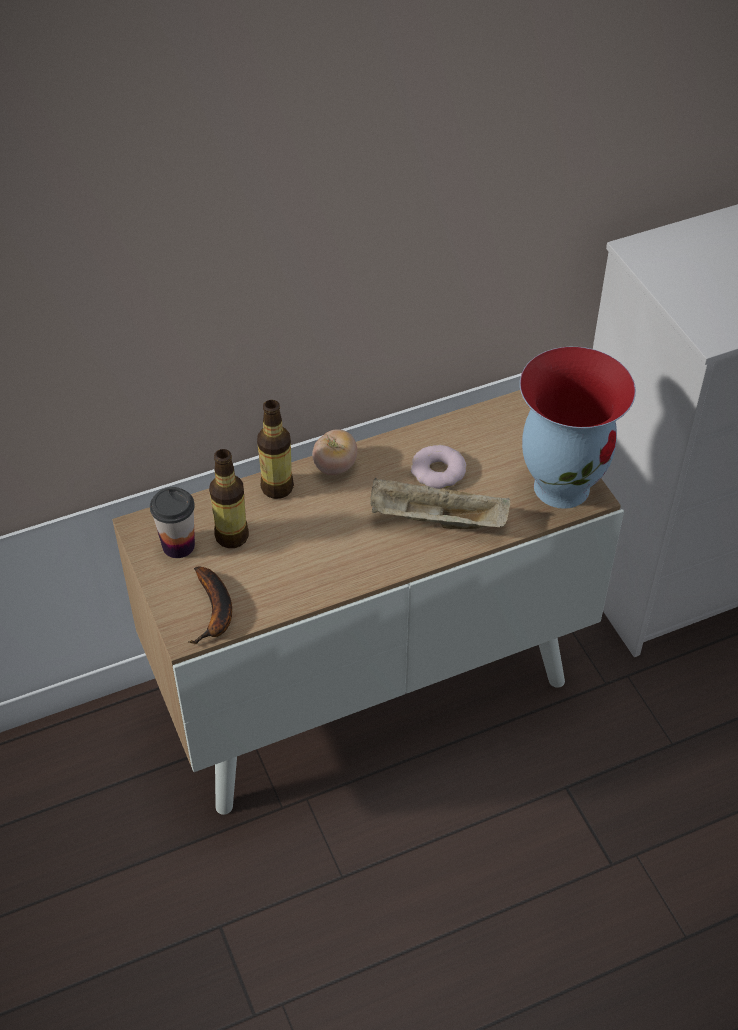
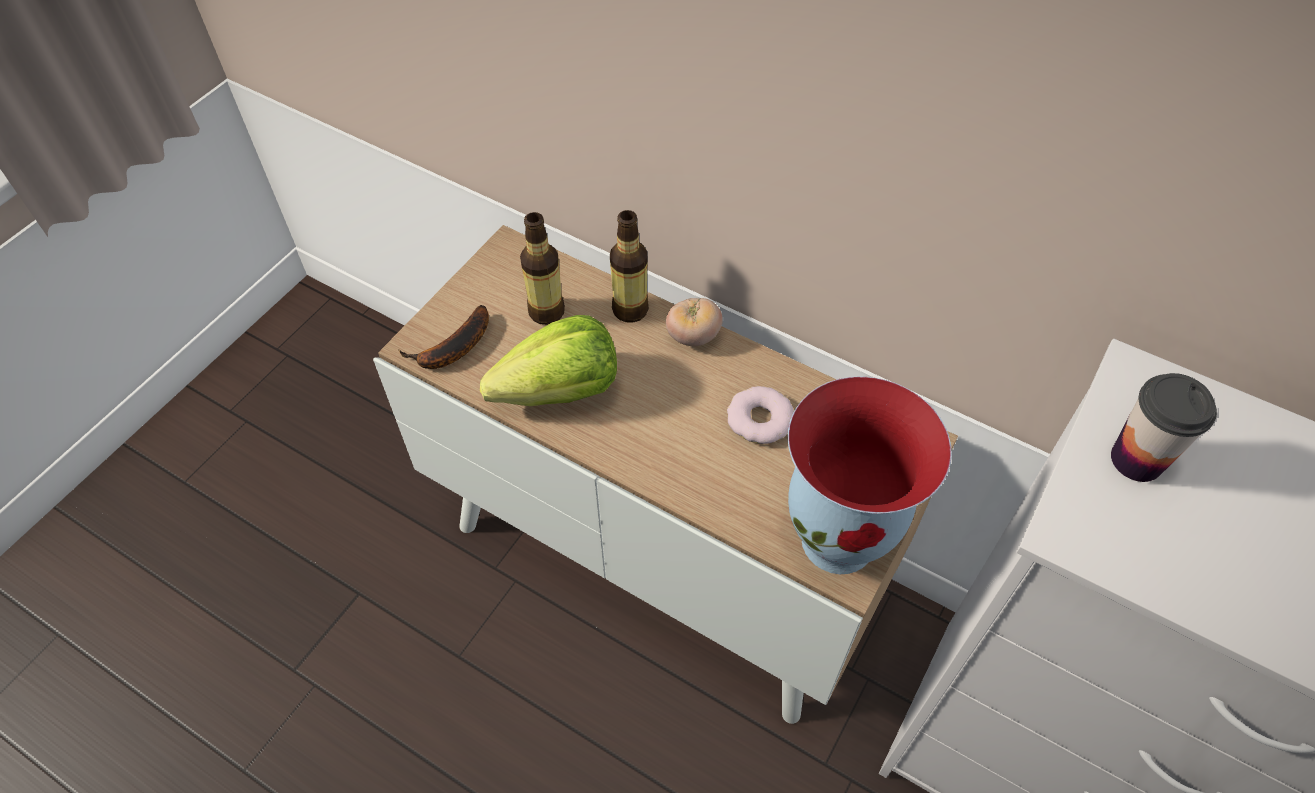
camera: 55 degrees right, 5 degrees up
cup [150,487,195,558] -> cup moved to [1111,373,1217,482]
beige tray [371,478,510,529] -> none
none -> lettuce [480,315,617,406]

